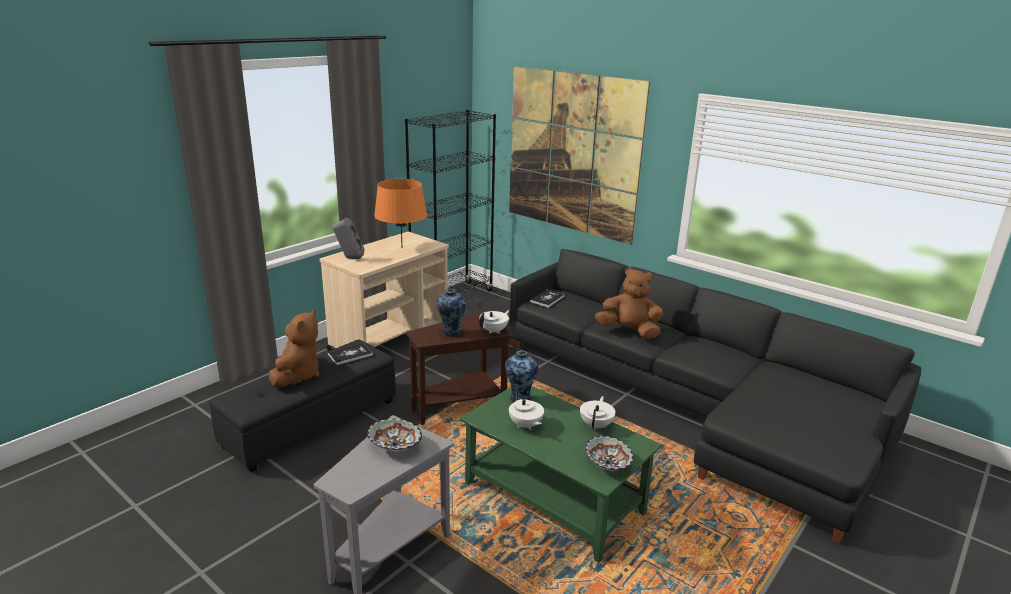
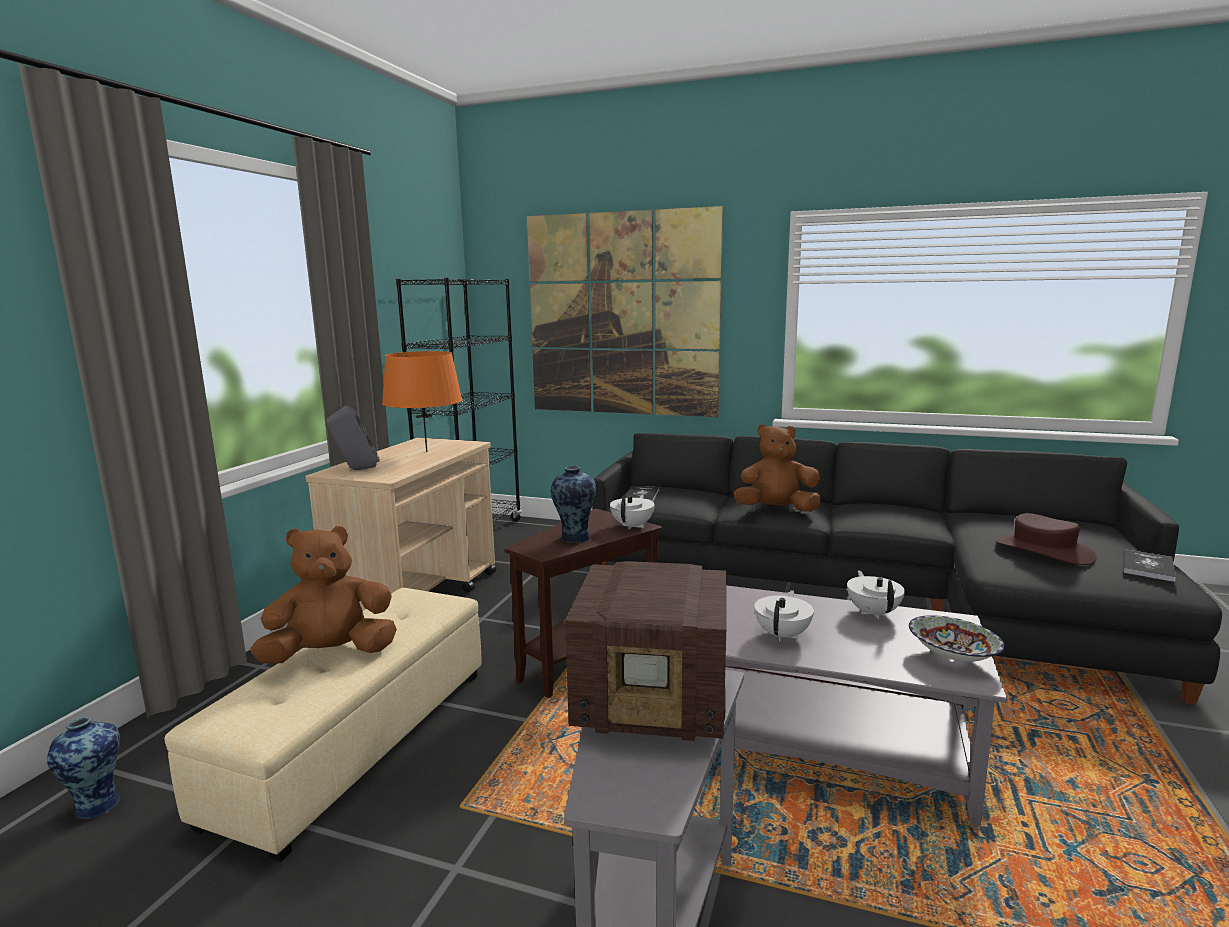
camera: 20 degrees left, 10 degrees down
black ottoman [209,340,396,472] -> beige ottoman [165,588,481,862]
brown plush toy [269,310,320,388] -> brown plush toy turned 105 degrees counterclockwise [250,526,397,664]
book [328,343,373,365] -> book moved to [1123,549,1176,582]
bowl [367,419,422,451] -> radio [565,561,727,741]
green coffee table [460,386,662,563] -> grey coffee table [720,586,1007,827]
vase [505,350,538,403] -> vase moved to [47,717,120,819]
white teapot [509,390,544,430] -> white teapot turned 105 degrees counterclockwise [754,590,814,642]
none -> brown hat [996,513,1097,565]

